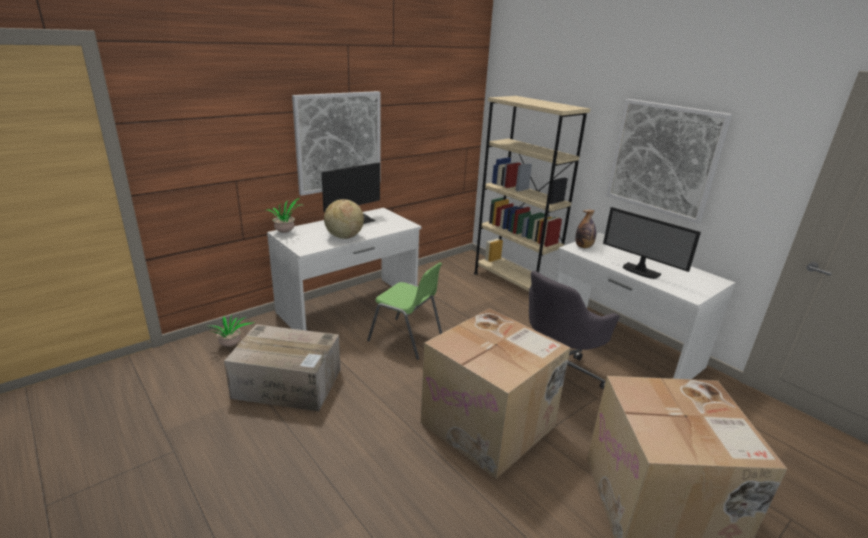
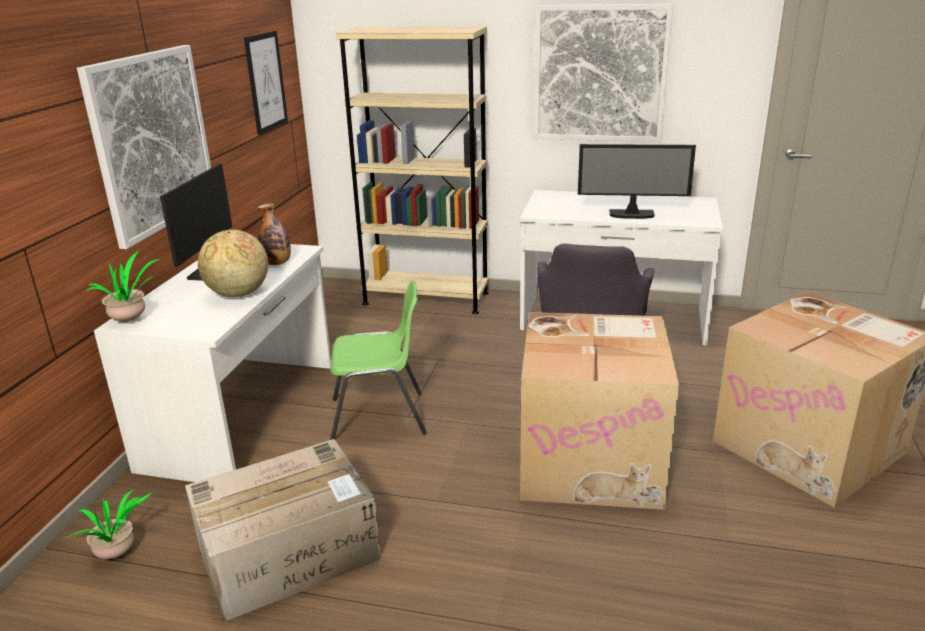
camera: 35 degrees left, 0 degrees up
bottle [575,210,596,248] -> bottle moved to [257,203,291,265]
none -> picture [244,31,288,135]

